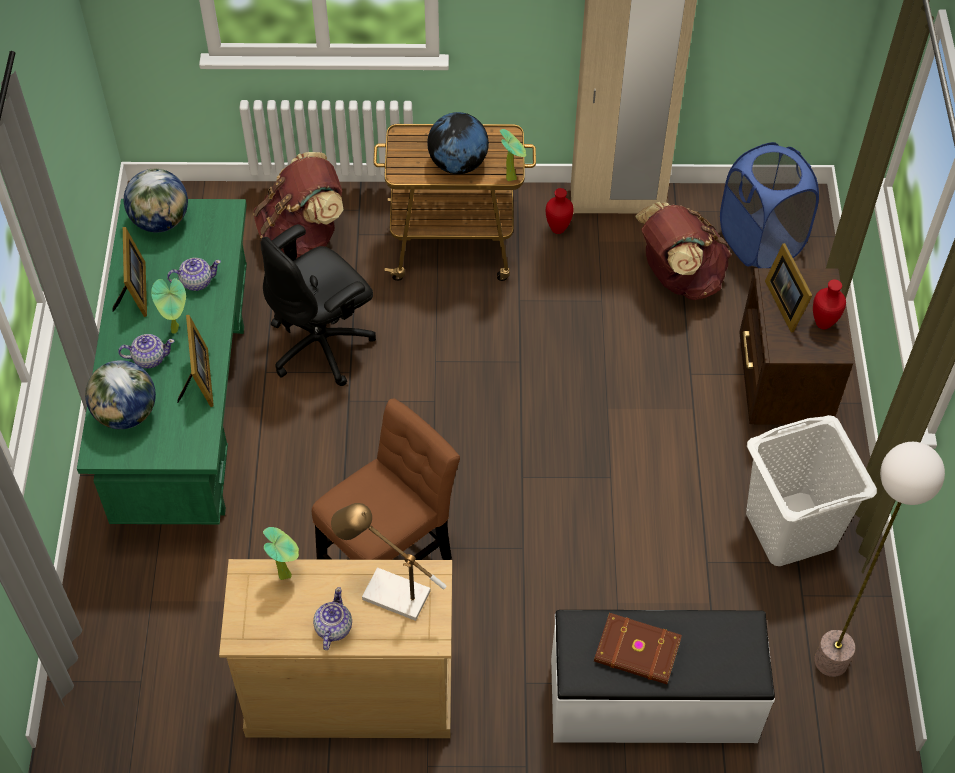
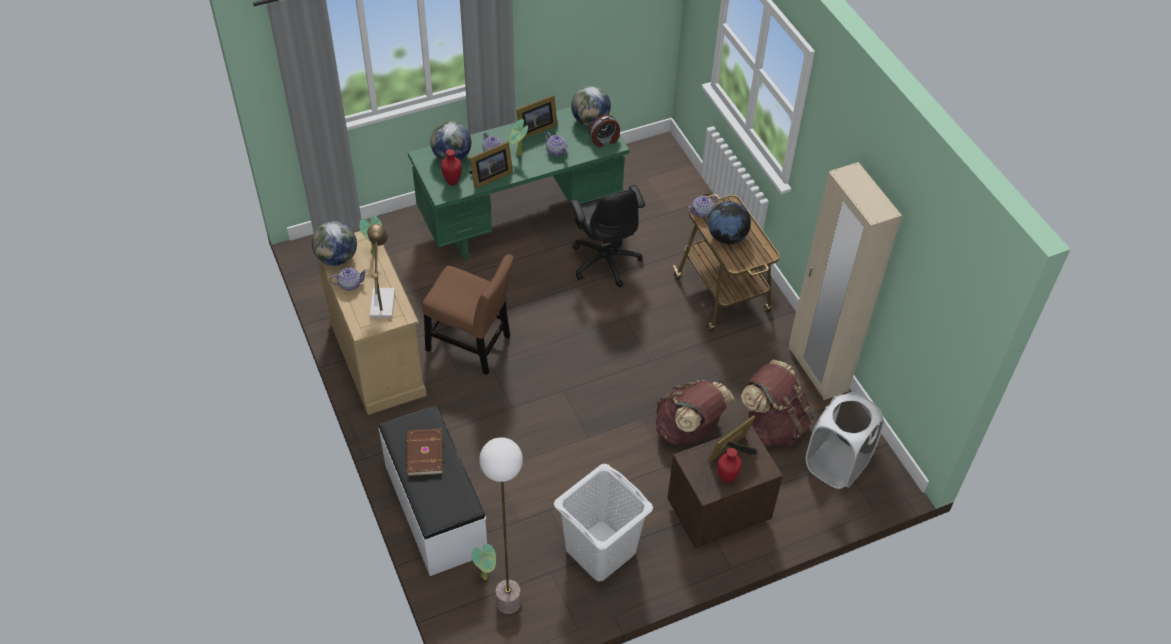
camera: 65 degrees right, 5 degrees down
brown backpack [253,152,343,259] -> brown backpack moved to [656,380,735,444]
black office chair [261,224,376,386] -> black office chair turned 135 degrees counterclockwise [570,185,645,287]
potted plant [500,129,526,181] -> potted plant moved to [472,543,496,580]
red vase [546,188,573,234] -> red vase moved to [441,149,462,186]
blue laundry basket [720,142,819,268] -> white laundry basket [805,392,884,489]
none -> globe [312,221,357,266]
none -> alarm clock [589,115,620,147]
none -> teapot [688,195,718,217]

